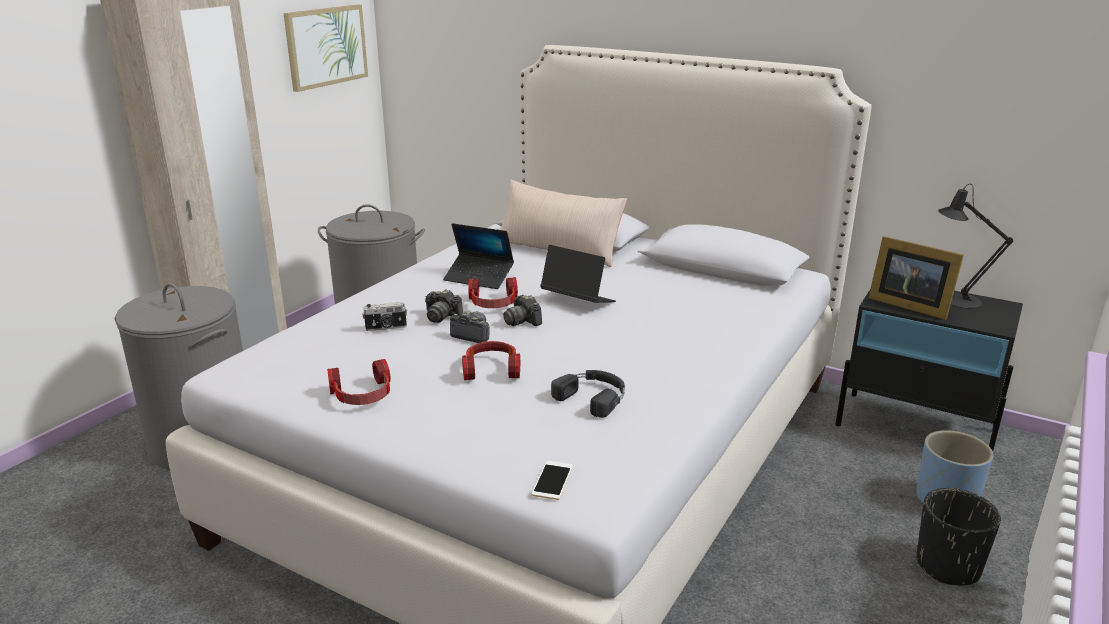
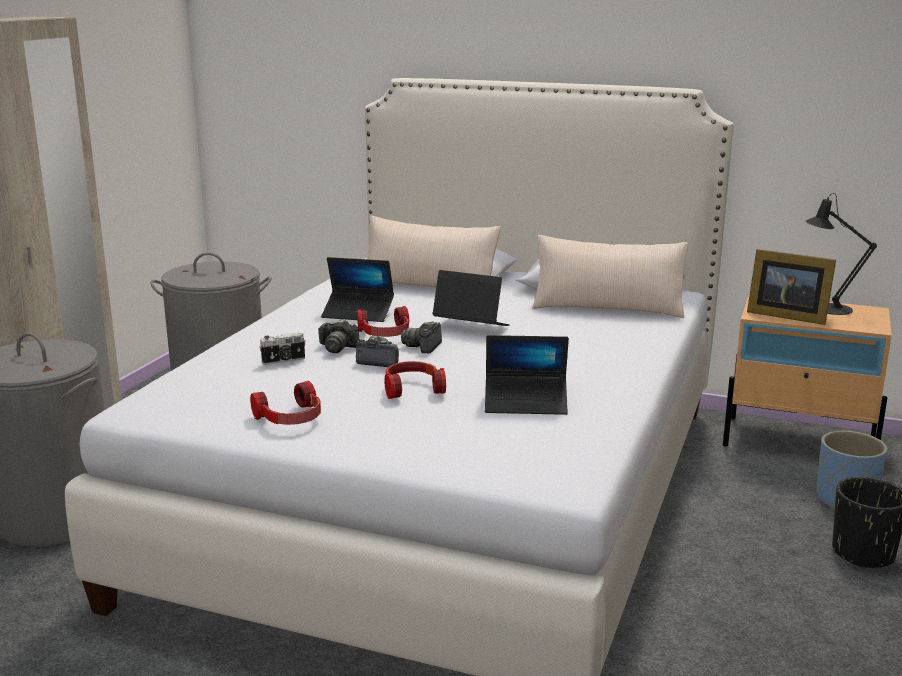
camera: 10 degrees left, 5 degrees down
picture [283,4,368,92] -> none
camera [503,295,542,326] -> camera turned 60 degrees clockwise [401,322,442,353]
phone [531,461,573,500] -> none
black headphones [551,370,625,418] -> laptop [485,335,569,415]
black nightstand [835,290,1023,451] -> beige nightstand [723,294,892,447]
none -> beige pillow [532,235,688,318]

